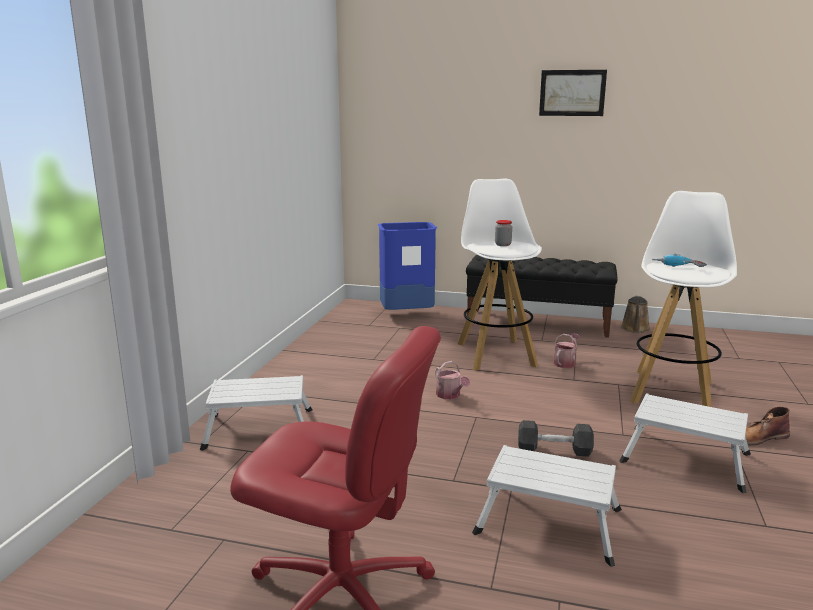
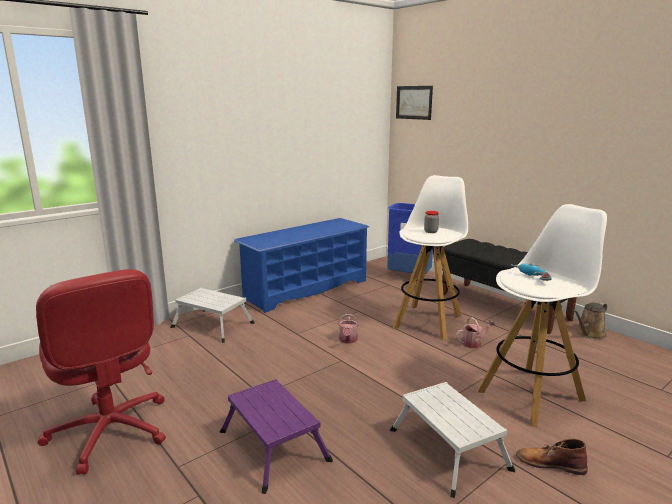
camera: 35 degrees right, 0 degrees up
white step ladder [472,445,622,567] -> purple step ladder [219,379,333,494]
grey dumbbell [518,420,594,457] -> none
picture [539,70,607,116] -> picture moved to [396,86,433,120]
none -> blue shoe rack [234,218,369,313]

